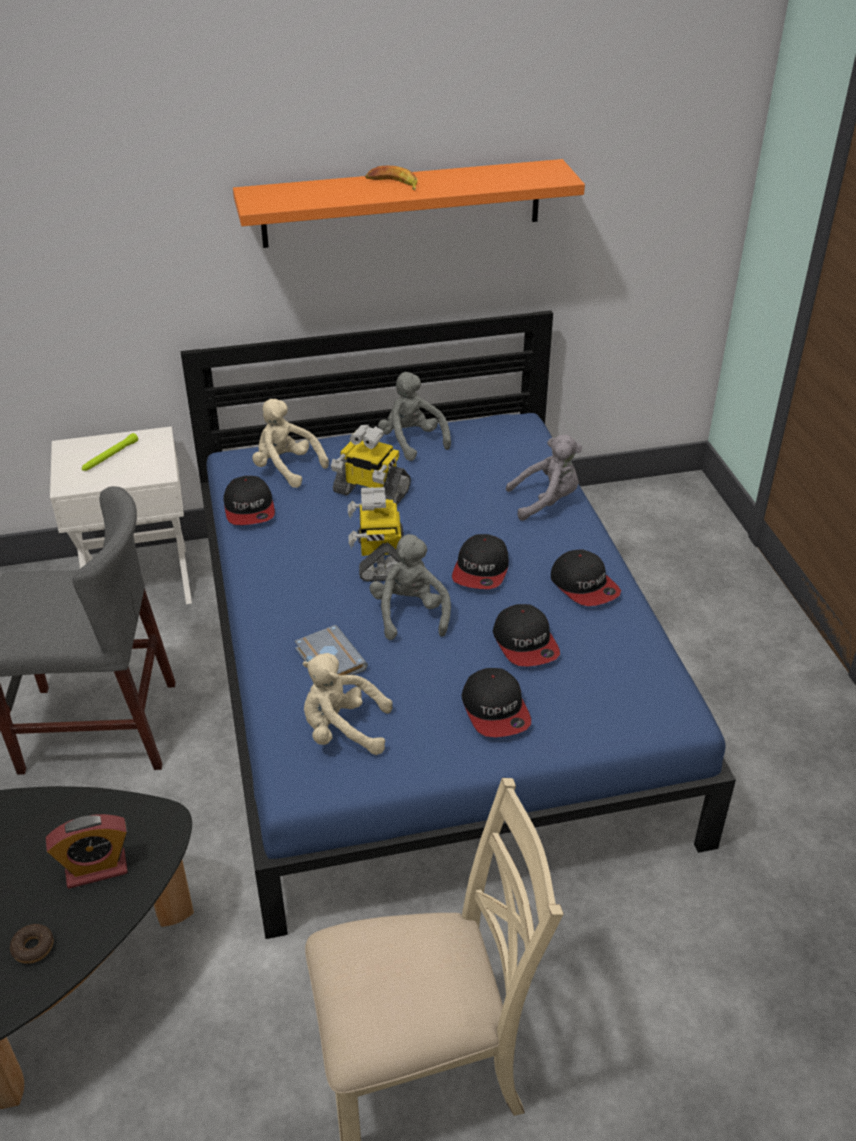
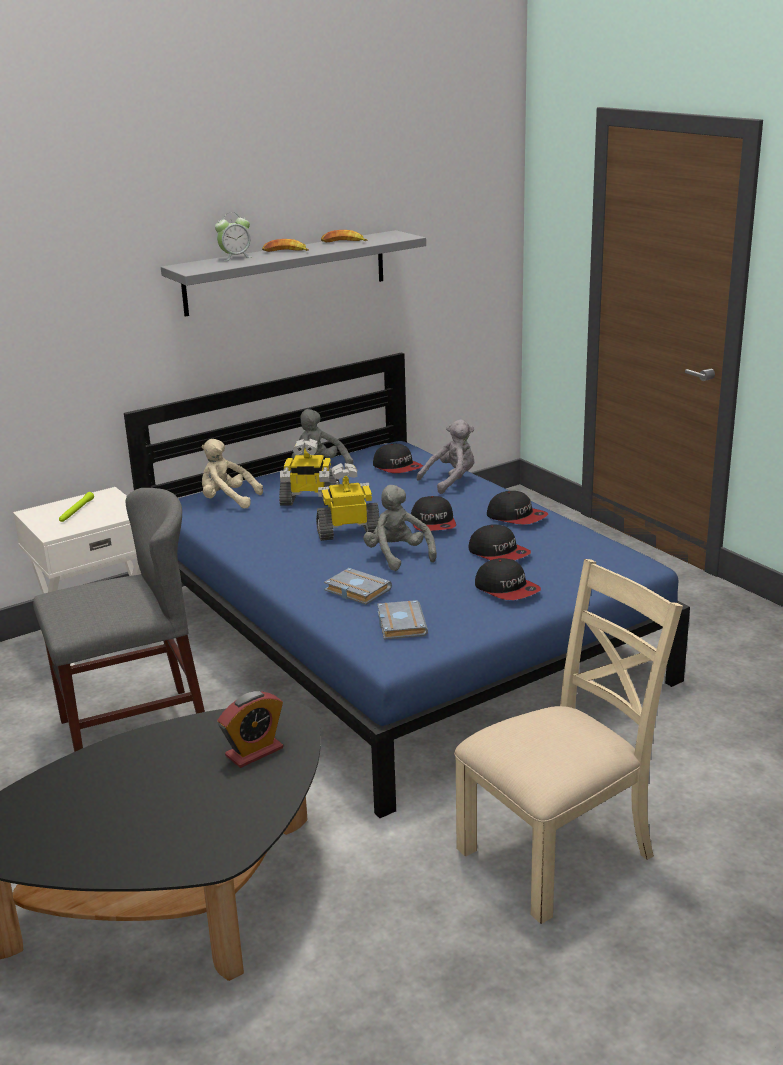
camera: 20 degrees left, 15 degrees down
donut [10,924,53,964] -> none
cap [223,476,275,525] -> cap moved to [373,444,423,473]
orange shelf [233,159,585,248] -> grey shelf [161,230,426,317]
beige plush toy [302,653,393,755] -> grey book [377,600,428,640]
toy robot [348,487,404,582] -> toy robot turned 105 degrees clockwise [316,463,380,541]
none -> alarm clock [215,212,252,261]
none -> banana [321,230,367,242]

